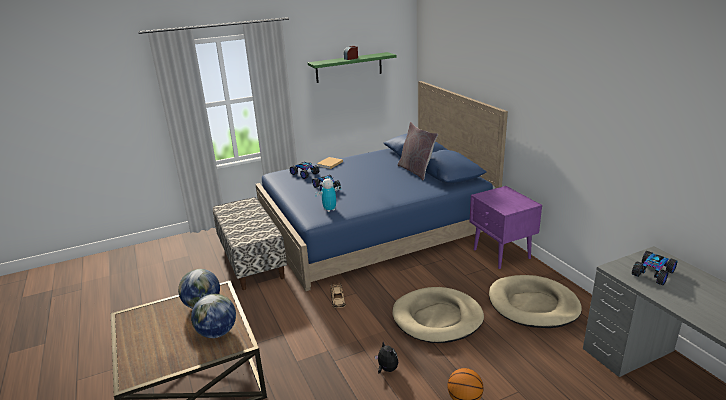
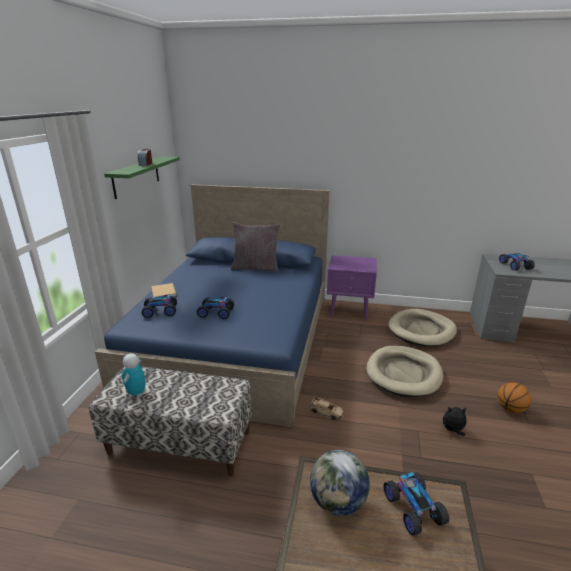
camera: 55 degrees left, 0 degrees up
globe [191,294,236,338] -> toy car [383,472,449,536]
toy robot [315,178,341,212] -> toy robot moved to [122,353,145,397]

